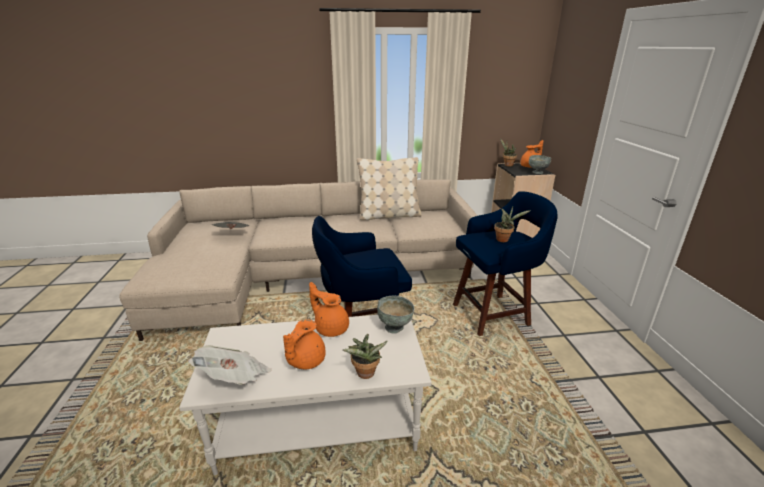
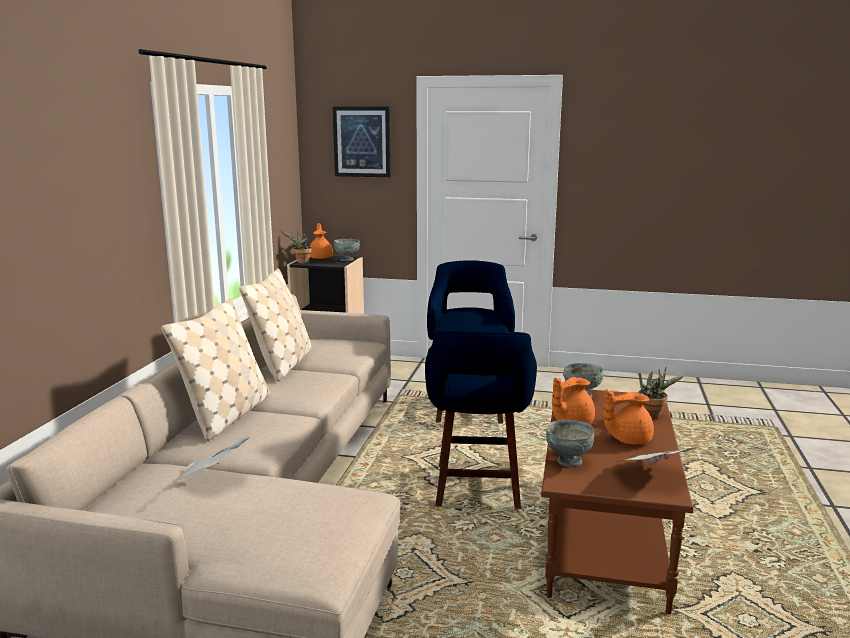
camera: 70 degrees left, 10 degrees down
white coffee table [179,315,432,476] -> brown coffee table [541,388,693,614]
orange teapot [283,319,326,369] -> orange teapot turned 120 degrees clockwise [603,389,654,444]
potted plant [494,207,531,242] -> none
none -> beige pillow [161,299,270,441]
none -> picture [333,106,391,177]
none -> grey bowl [546,420,594,467]

